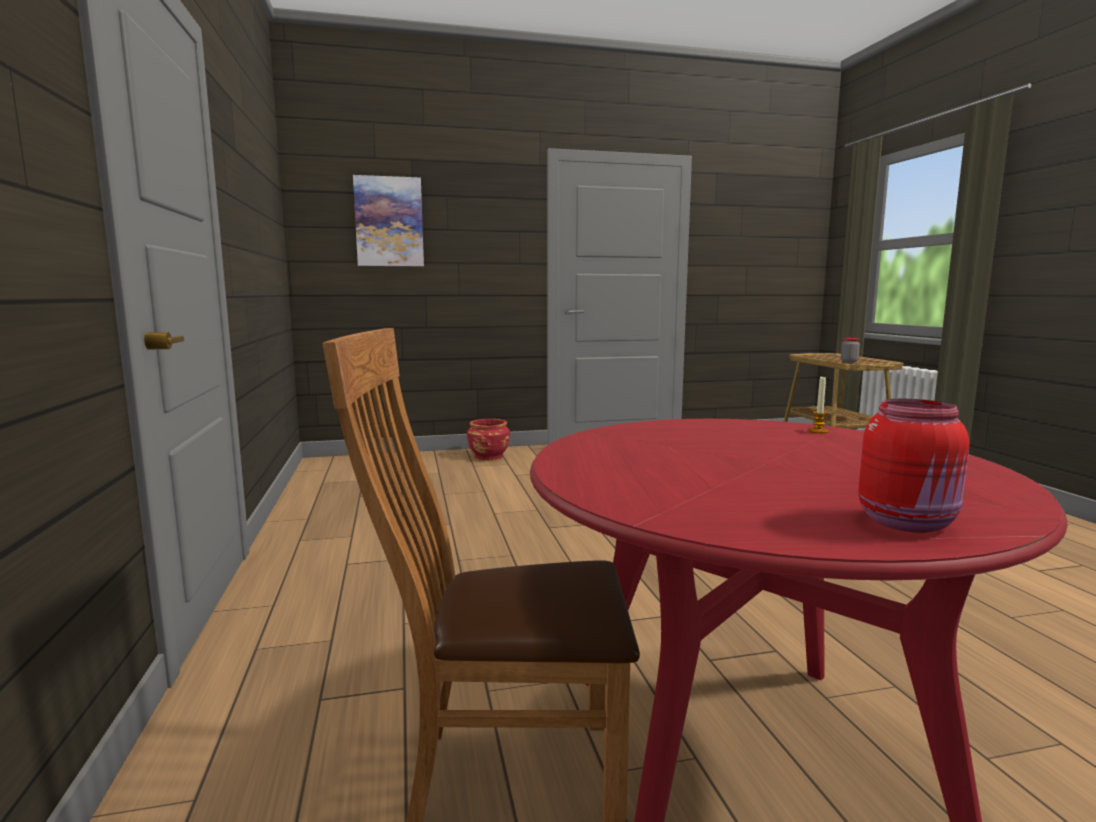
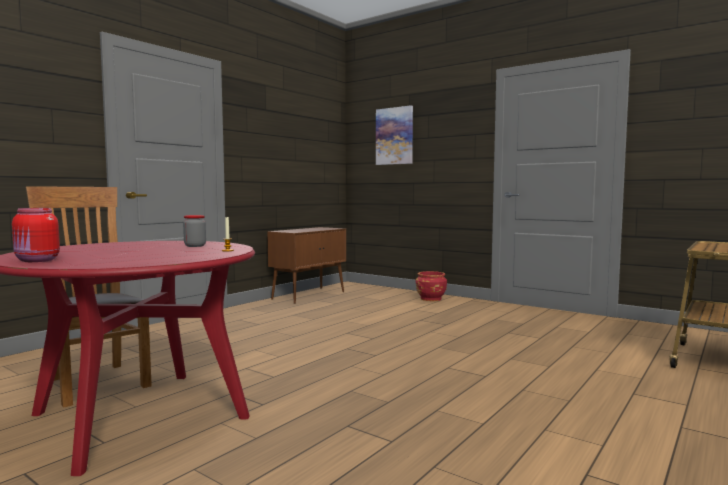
camera: 50 degrees right, 5 degrees down
jar [841,338,860,363] -> jar moved to [183,215,206,247]
none -> brown cabinet [267,227,346,304]

